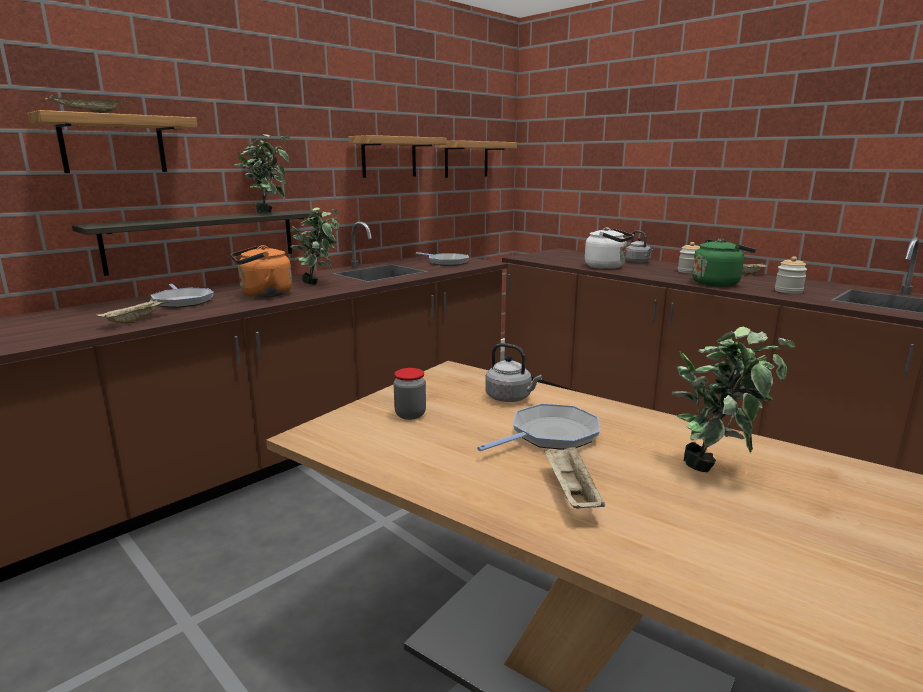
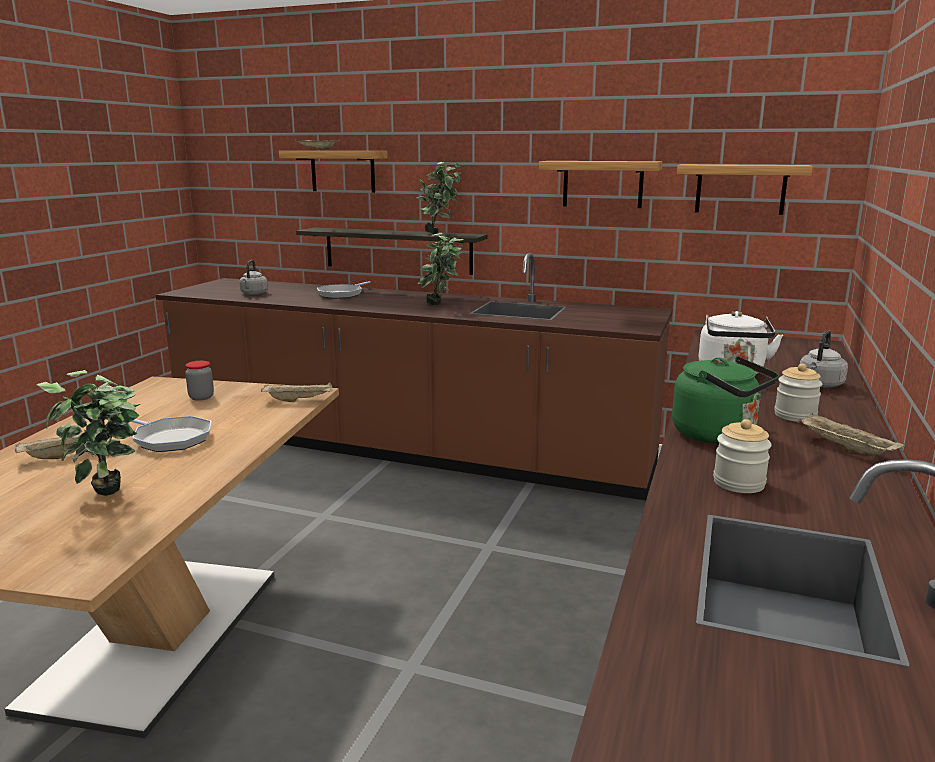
camera: 65 degrees right, 0 degrees up
beige tray [96,299,170,324] -> beige tray moved to [261,382,333,402]
orange kettle [231,245,292,298] -> none
frying pan [416,252,469,266] -> none
grey kettle [485,343,542,402] -> grey kettle moved to [239,260,268,295]

